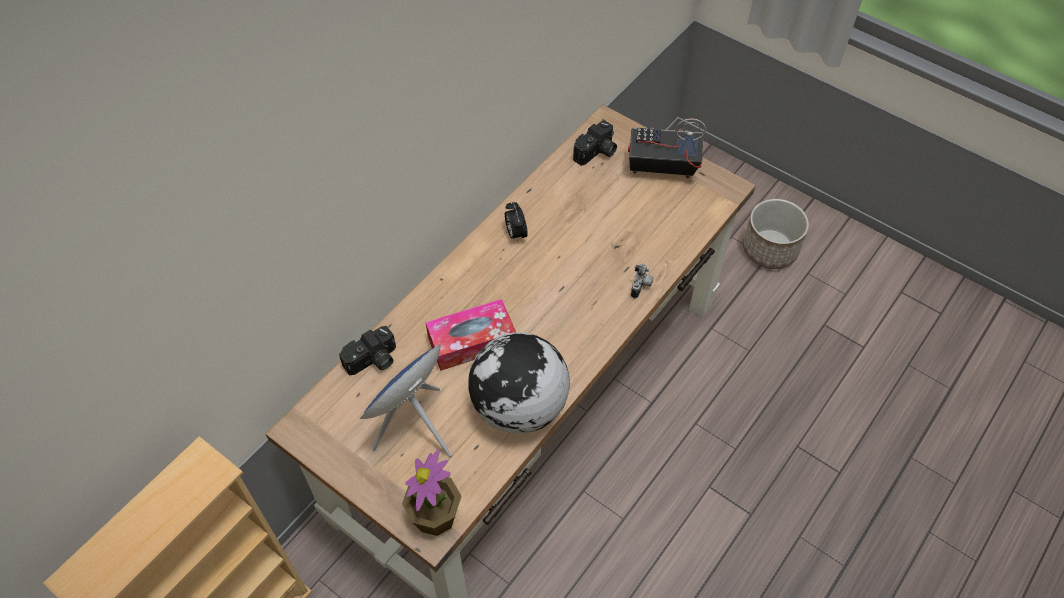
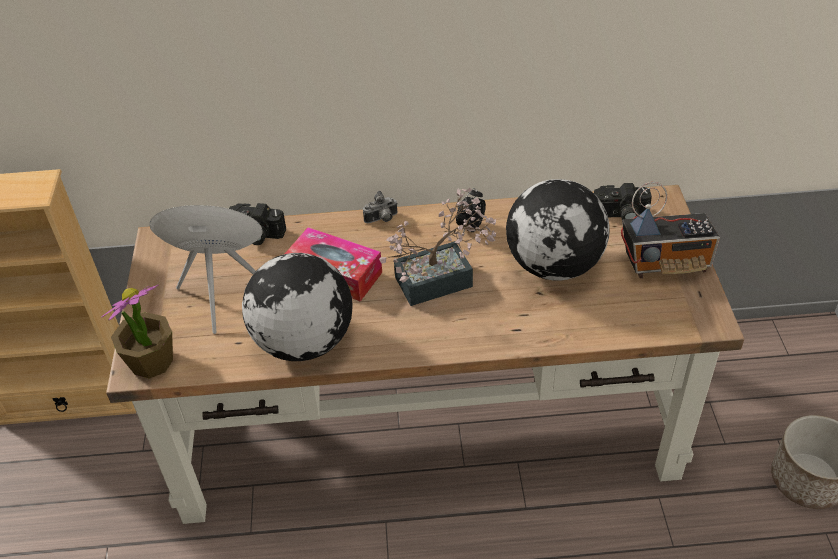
camera: 50 degrees right, 10 degrees down
radio [628,118,706,178] -> radio turned 120 degrees clockwise [621,182,720,278]
camera [631,263,653,298] -> camera moved to [363,191,398,223]
none -> potted plant [379,188,496,306]
none -> globe [506,179,610,281]

